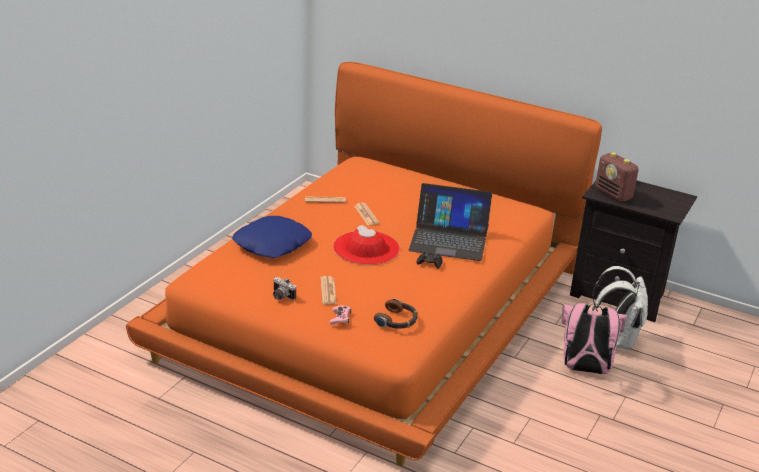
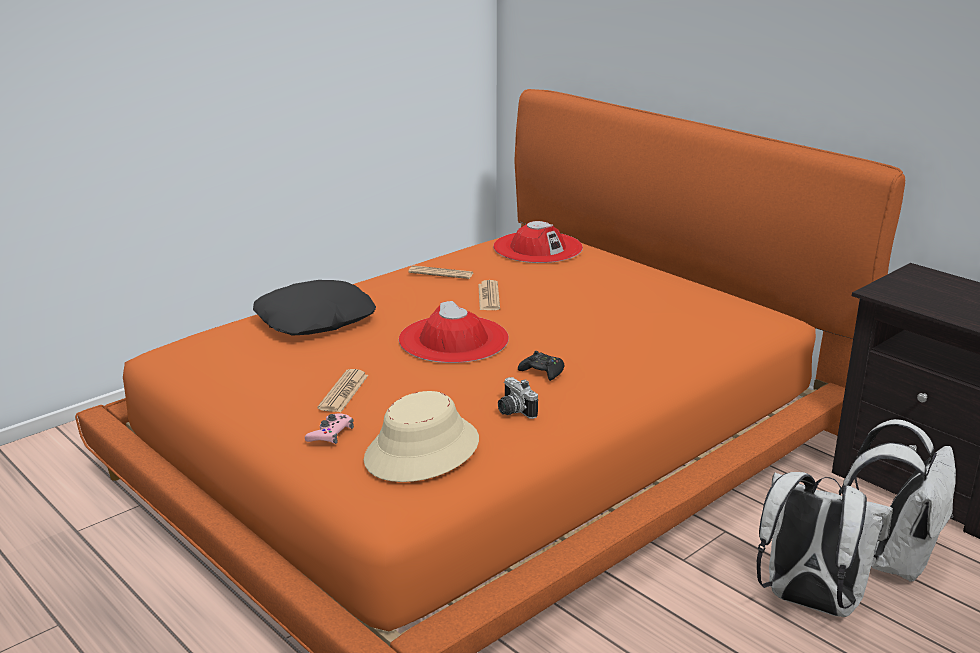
camera: 20 degrees right, 5 degrees down
blue pillow [232,216,312,258] -> black pillow [253,280,376,336]
camera [273,277,296,300] -> camera moved to [498,377,538,419]
headphones [374,299,418,329] -> beige hat [364,391,479,482]
laptop [409,183,492,261] -> none
pink backpack [562,303,627,374] -> white backpack [756,472,893,617]
radio [595,152,639,202] -> none
none -> red hat [493,221,583,263]

